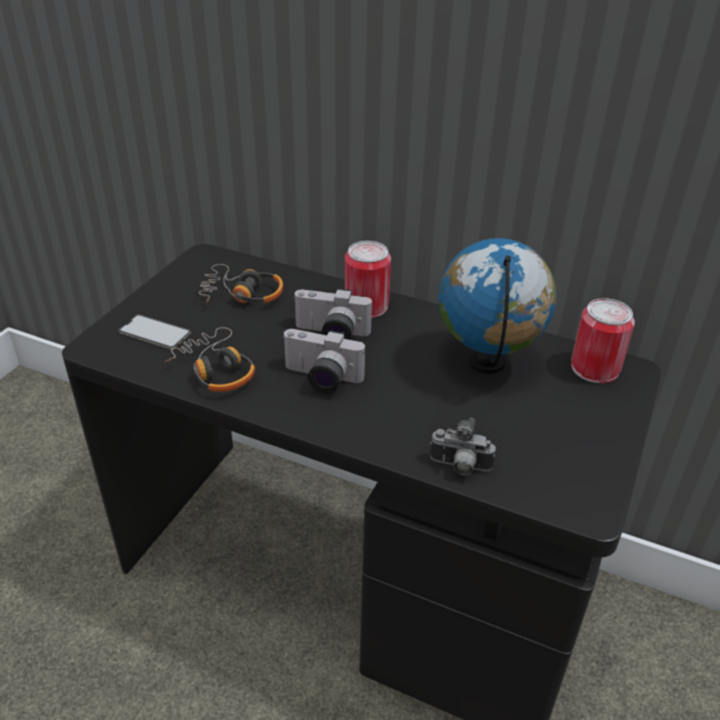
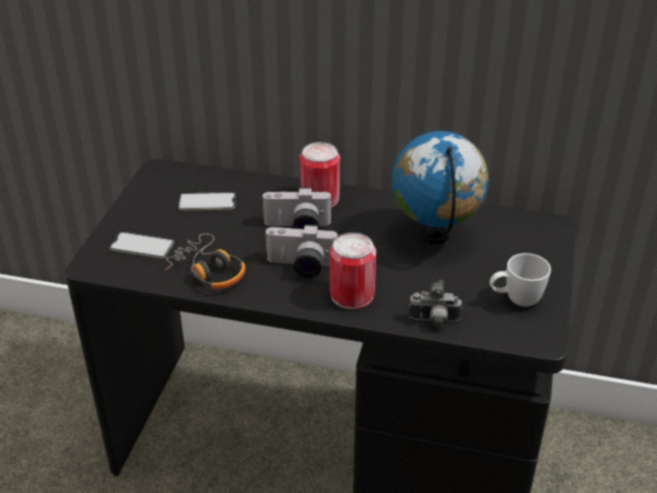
camera: 10 degrees left, 0 degrees up
headphones [199,264,283,303] -> phone [178,192,236,211]
can [571,298,635,383] -> can moved to [330,233,376,309]
none -> white mug [490,253,551,307]

